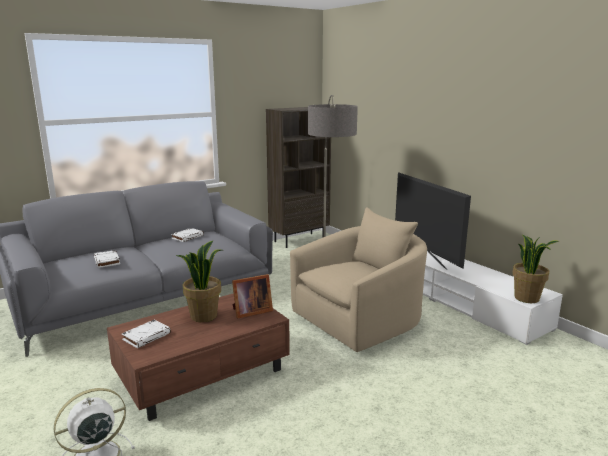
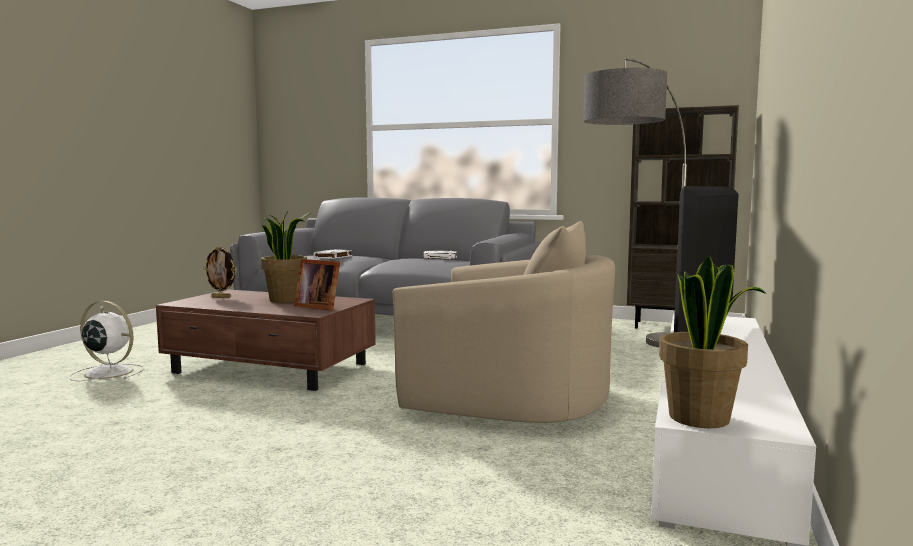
camera: 55 degrees right, 10 degrees down
white book [122,320,171,348] -> picture frame [203,246,237,298]

